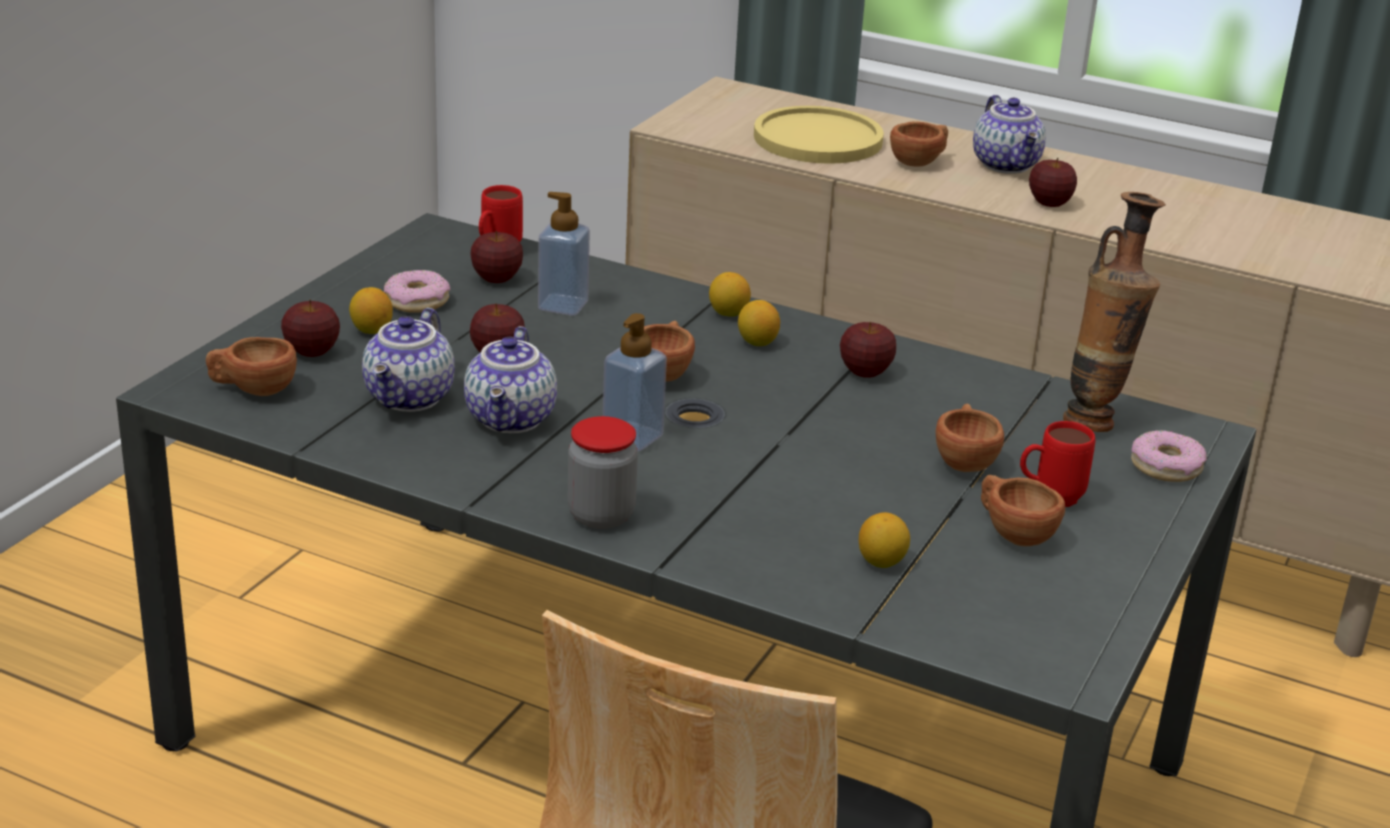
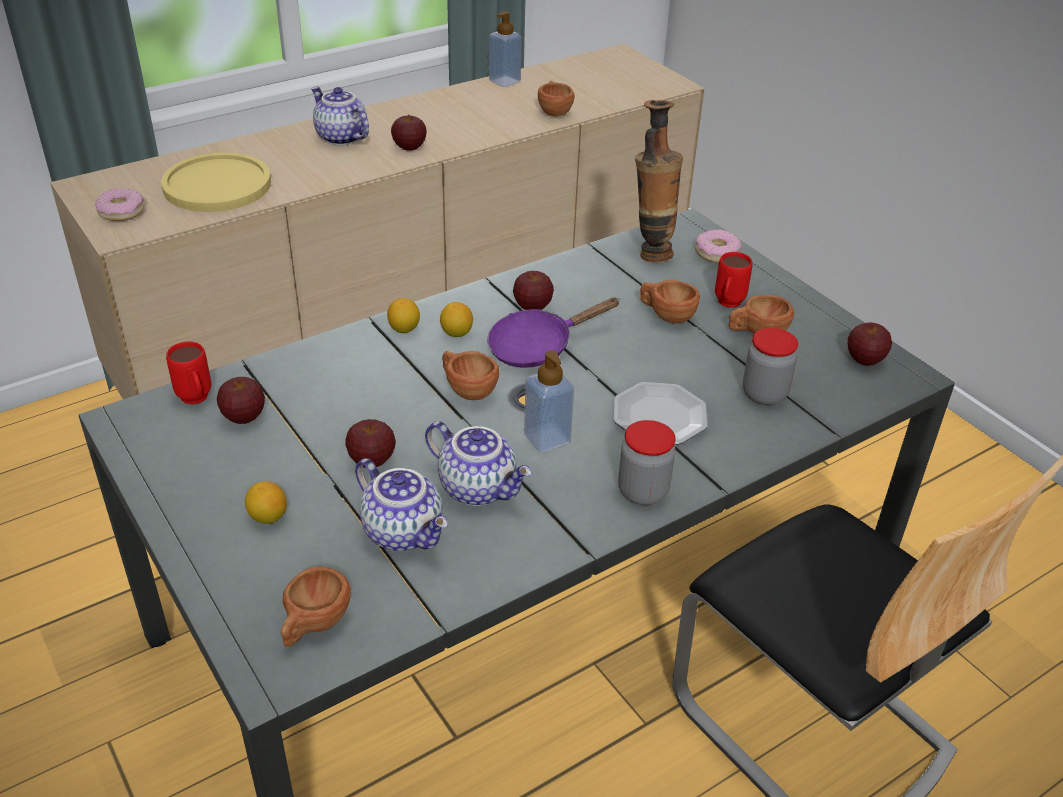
camera: 60 degrees left, 10 degrees up
apple [281,300,340,357] -> apple moved to [848,323,892,366]
donut [384,270,450,313] -> donut moved to [95,188,144,221]
soap dispenser [538,192,590,316] -> soap dispenser moved to [489,11,522,87]
lemon [859,512,910,568] -> jar [743,328,798,405]
brown cup [890,121,948,167] -> brown cup moved to [538,81,574,116]
teapot [973,95,1046,174] -> teapot turned 150 degrees counterclockwise [311,87,369,145]
none -> purple frying pan [487,297,619,368]
none -> plate [613,382,707,445]

